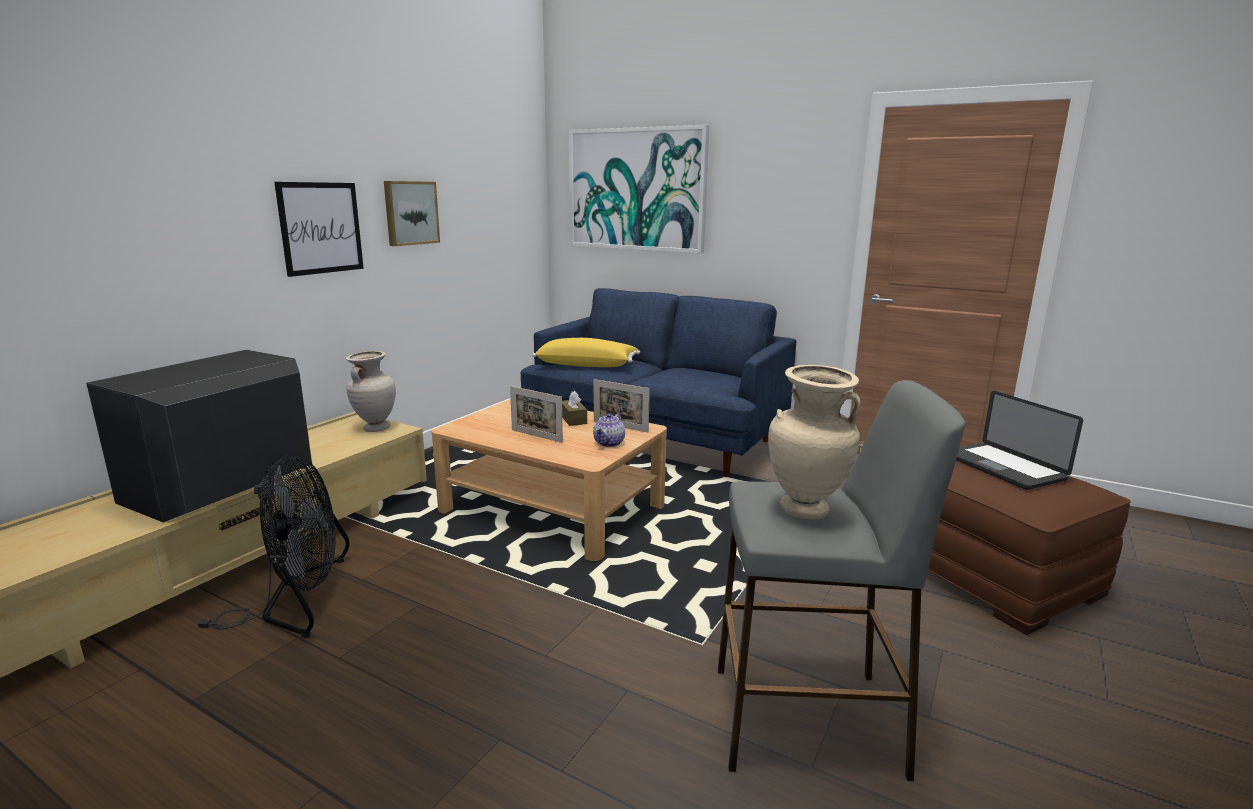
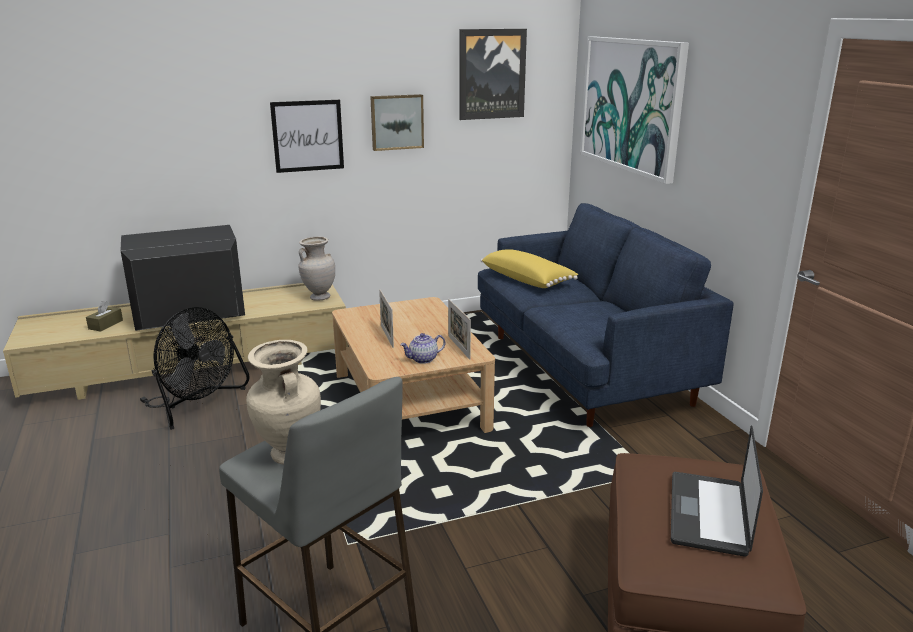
camera: 40 degrees right, 5 degrees up
brown tissue box [562,391,587,426] -> brown tissue box moved to [86,301,123,332]
none -> picture [459,29,527,120]

